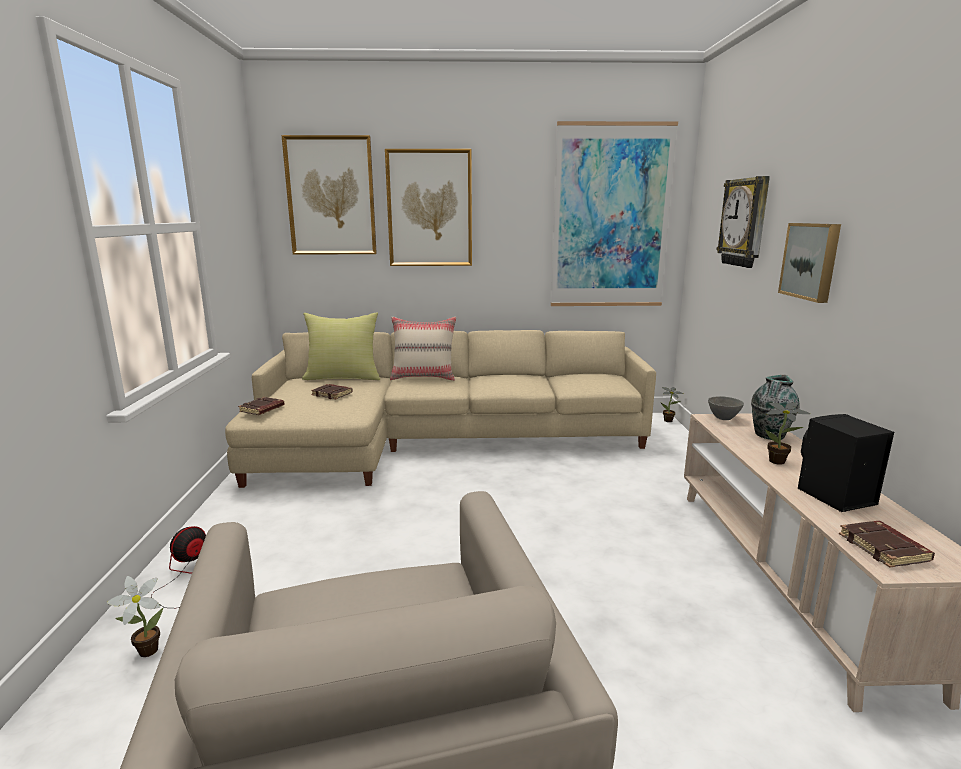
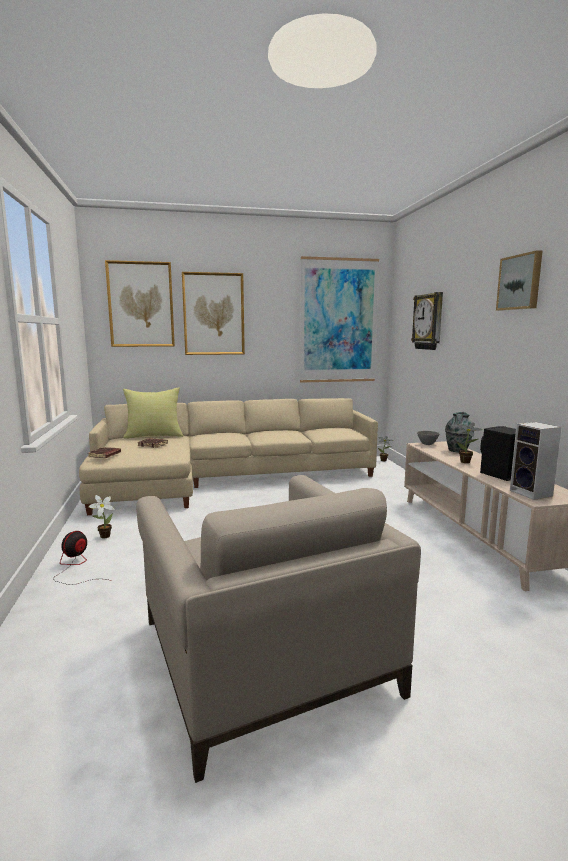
camera: 10 degrees left, 5 degrees down
potted plant [107,576,163,657] -> potted plant moved to [88,495,115,538]
beige pillow [390,317,456,381] -> none
picture [778,223,841,303] -> picture moved to [496,250,542,311]
brown book [839,521,935,568] -> speaker [510,422,562,500]

